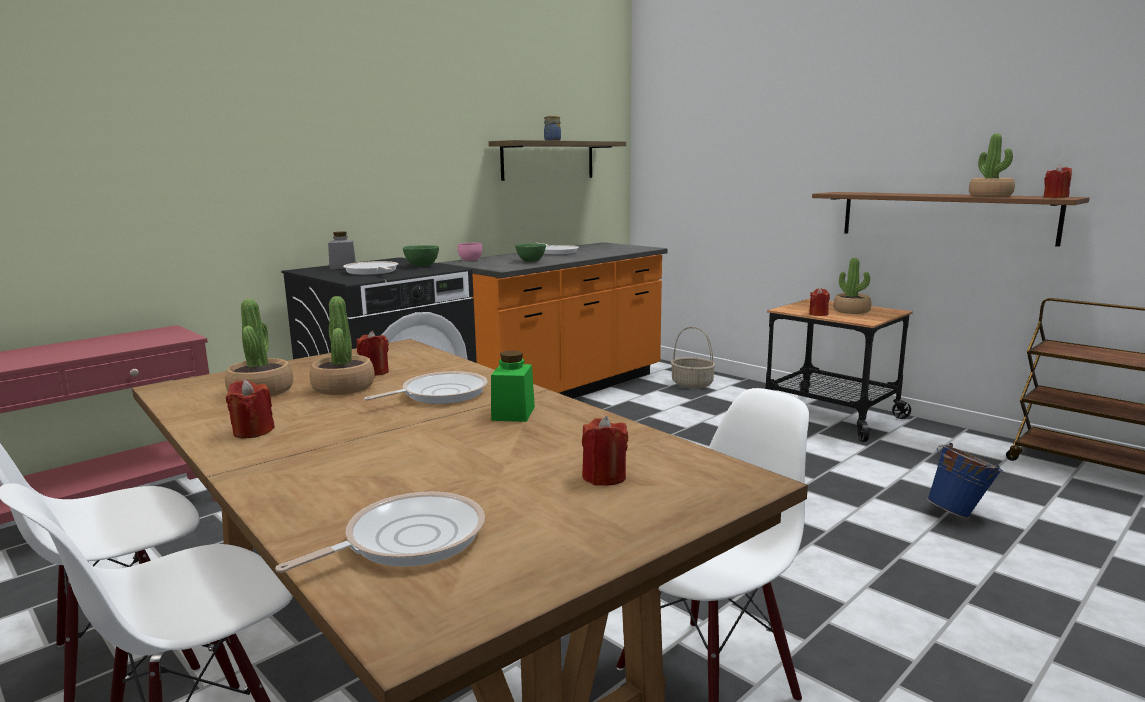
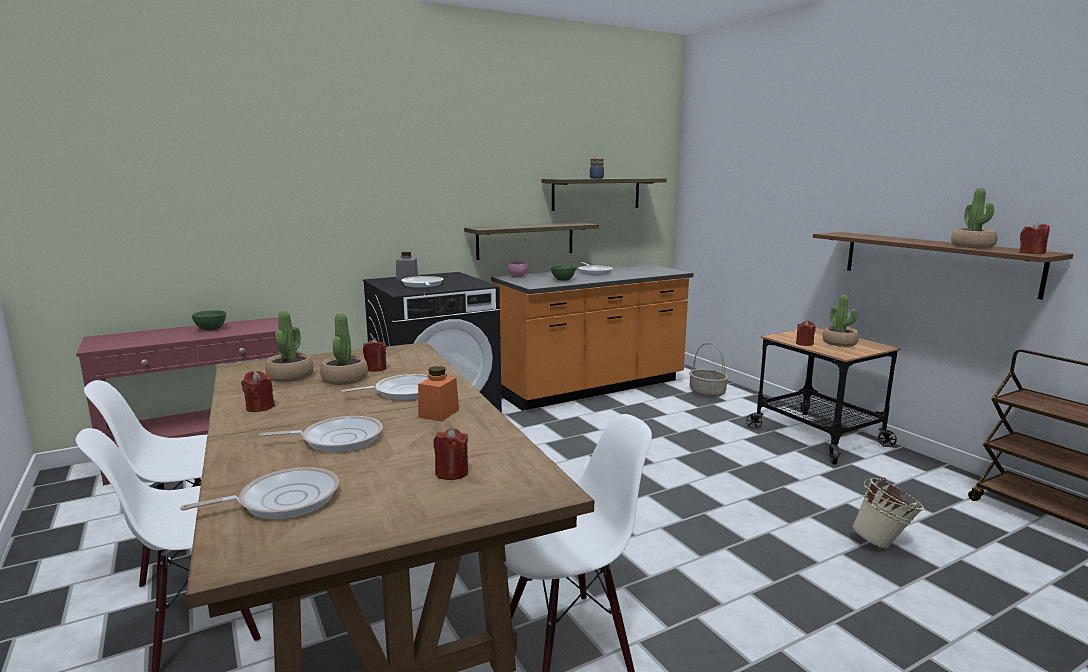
camera: 15 degrees right, 0 degrees up
green bowl [403,245,439,267] -> green bowl moved to [192,310,226,331]
green jar [491,350,535,422] -> orange jar [418,366,459,422]
blue bucket [927,443,1003,519] -> beige bucket [852,477,924,549]
none -> frying pan [259,416,383,452]
none -> shelf [464,222,599,260]

